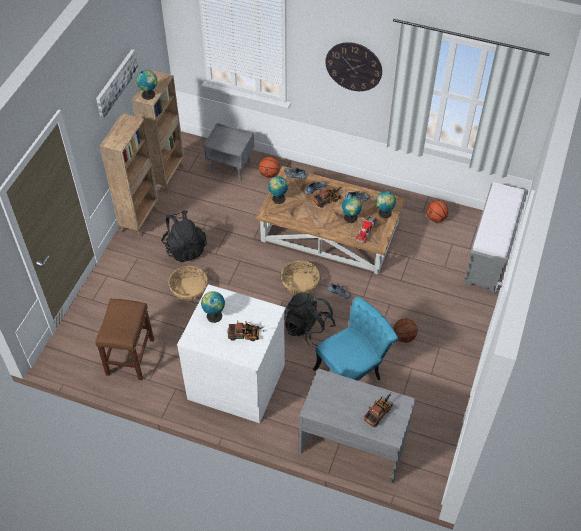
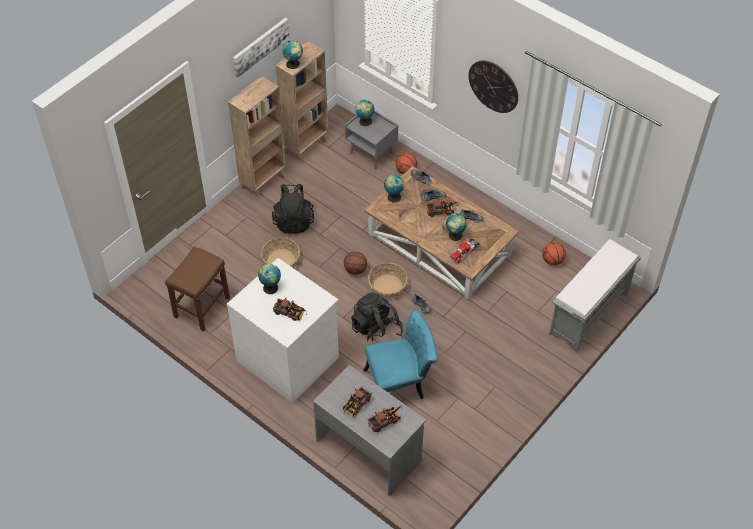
camera: 20 degrees right, 0 degrees up
globe [376,191,396,218] -> globe moved to [355,100,374,126]
basketball [393,318,418,343] -> basketball moved to [344,251,367,275]
none -> toy truck [343,386,372,417]

